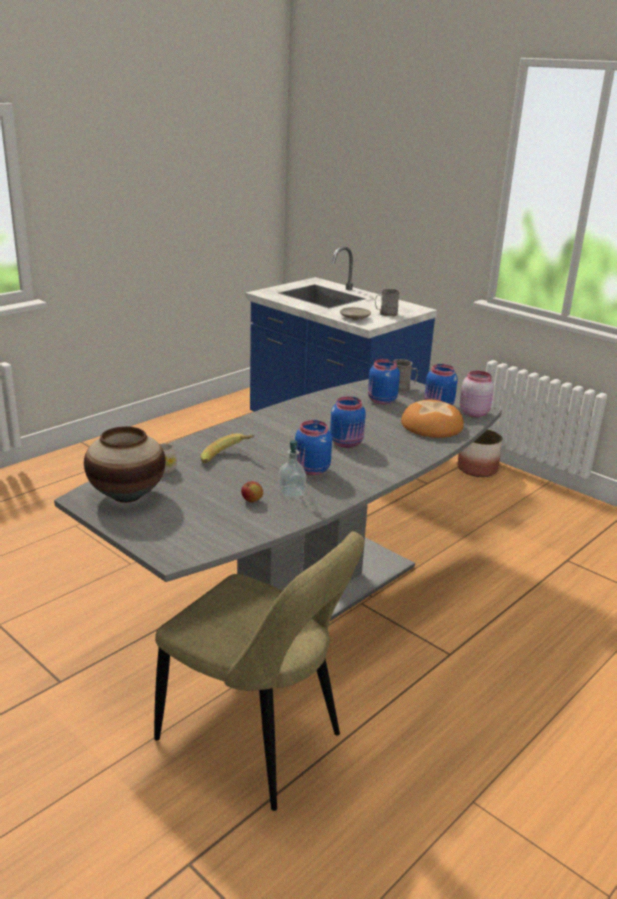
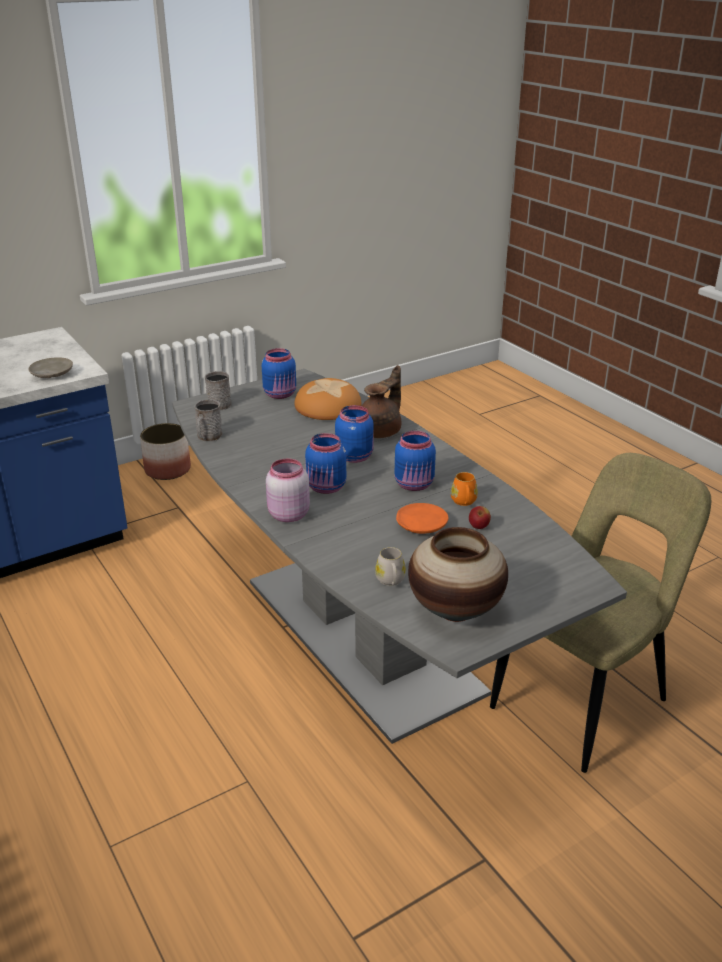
camera: 75 degrees left, 5 degrees up
banana [201,433,255,463] -> none
soap dispenser [278,440,306,498] -> orange mug [451,472,478,506]
blue jar [368,359,400,404] -> blue jar moved to [305,433,346,494]
grey mug [375,289,400,316] -> grey mug moved to [194,400,223,442]
pink jar [460,371,494,417] -> pink jar moved to [266,459,310,522]
none -> brown teapot [362,365,401,438]
none -> orange plate [396,503,449,534]

